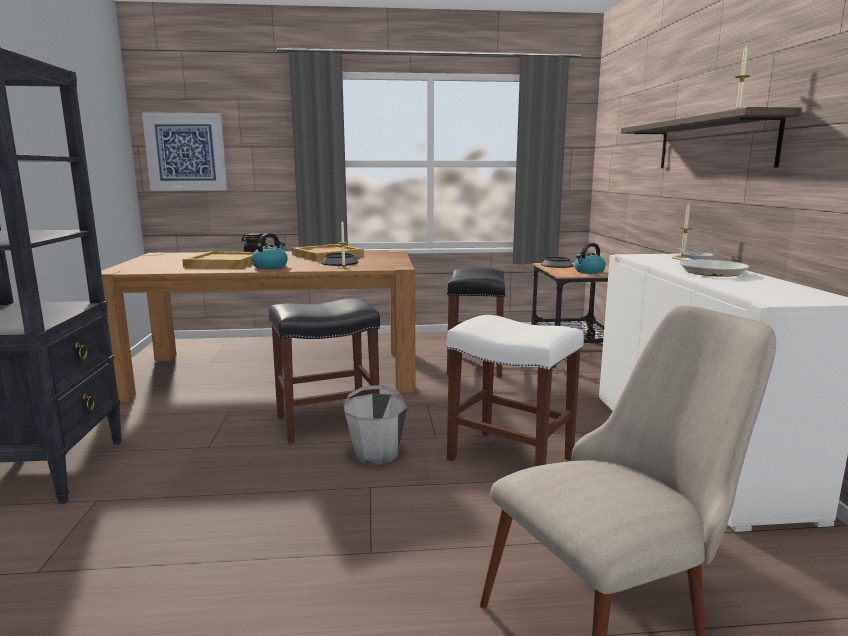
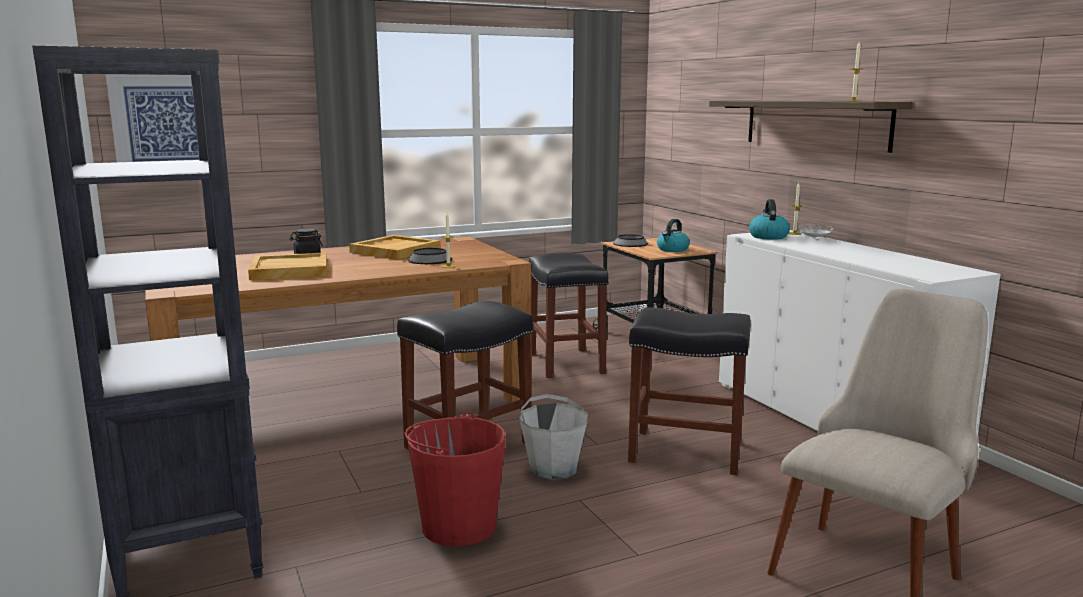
camera: 20 degrees left, 0 degrees up
kettle [251,233,288,269] -> kettle moved to [749,199,790,240]
white stool [447,315,584,466] -> black stool [628,307,751,475]
frying pan [672,256,749,277] -> none
none -> red bucket [404,412,506,546]

